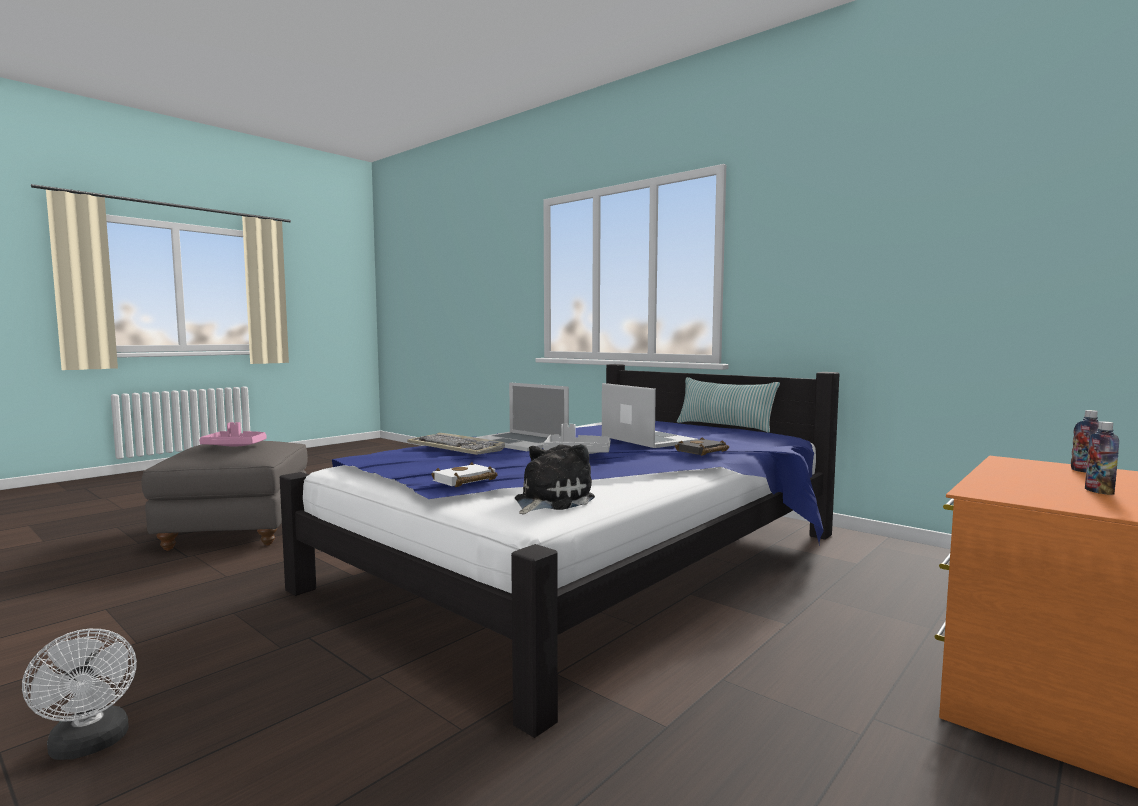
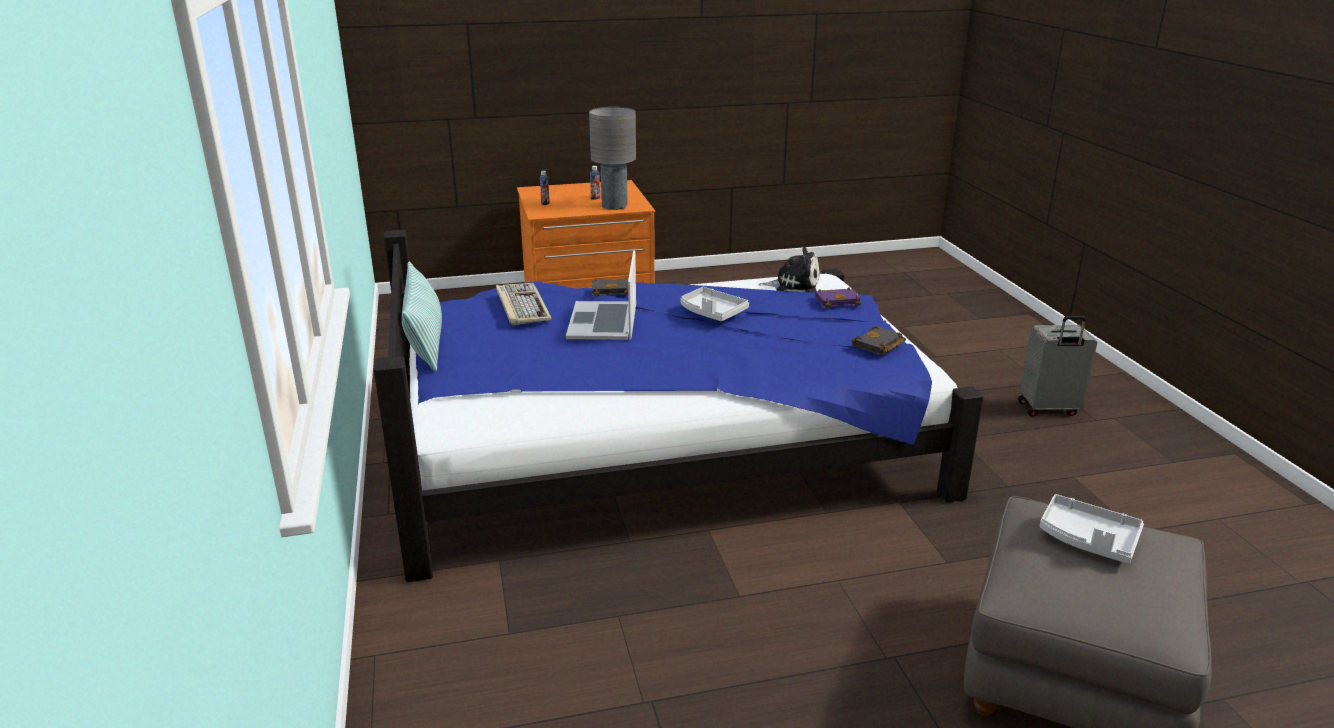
camera: 145 degrees left, 20 degrees up
white fan [22,629,137,760] -> grey suitcase [1018,316,1097,417]
pink tray [199,422,266,447] -> grey tray [1040,494,1144,564]
keyboard [407,433,505,455] -> keyboard moved to [496,283,552,325]
white book [431,462,498,487] -> purple book [815,288,861,308]
laptop [475,382,569,451] -> none
plush toy [515,444,595,515] -> plush toy turned 150 degrees counterclockwise [758,247,820,292]
none -> grey table lamp [589,107,636,210]
none -> black book [852,326,906,355]

